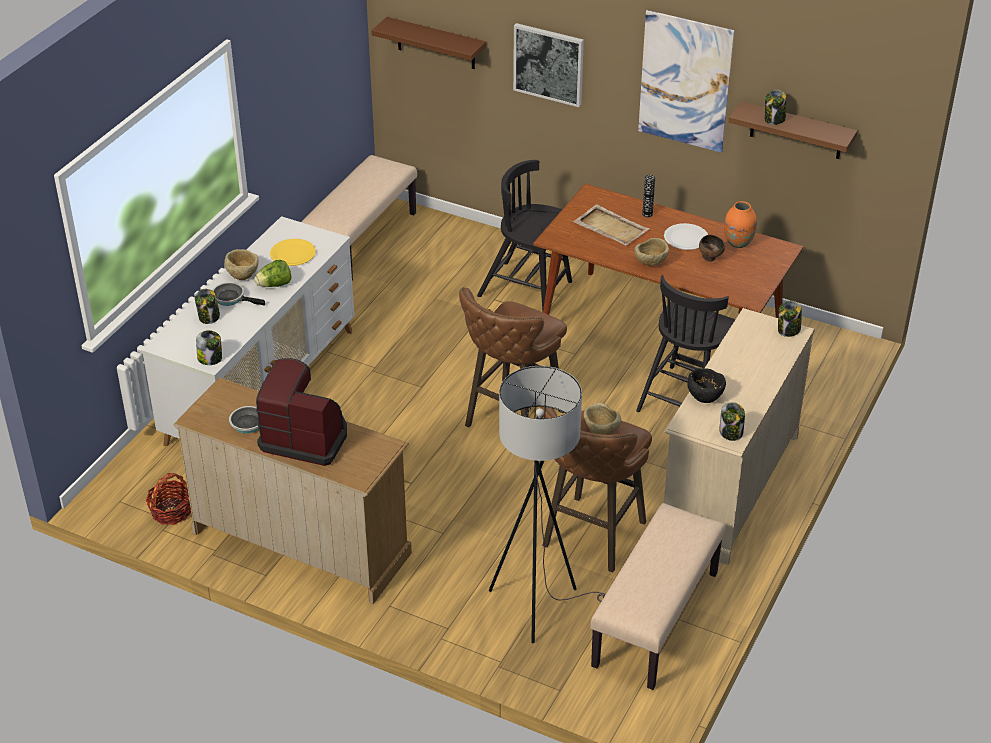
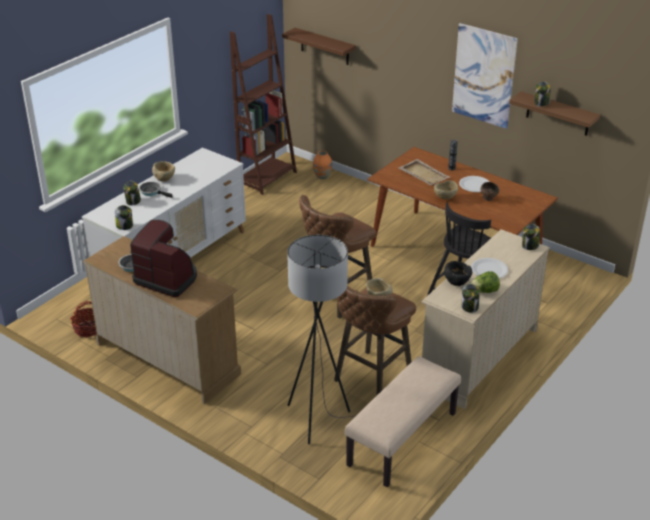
camera: 10 degrees right, 5 degrees down
lettuce [254,260,291,287] -> lettuce moved to [470,271,500,293]
yellow plate [270,239,316,266] -> none
beige bench [302,155,417,280] -> brown bookcase [230,14,297,195]
black chair [477,160,572,311] -> none
picture [513,23,584,107] -> none
orange vase [724,201,757,248] -> orange vase moved to [313,151,332,179]
none -> white plate [471,258,508,279]

